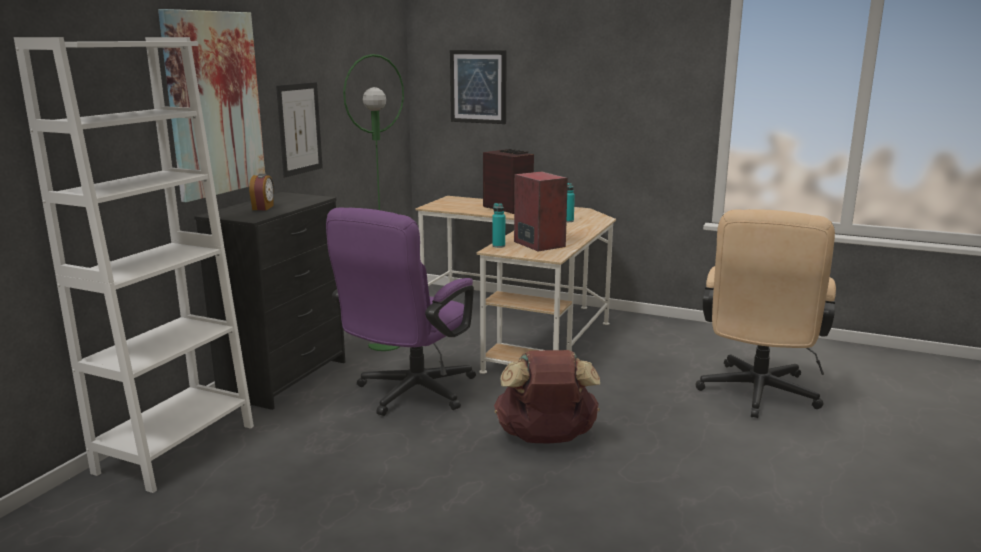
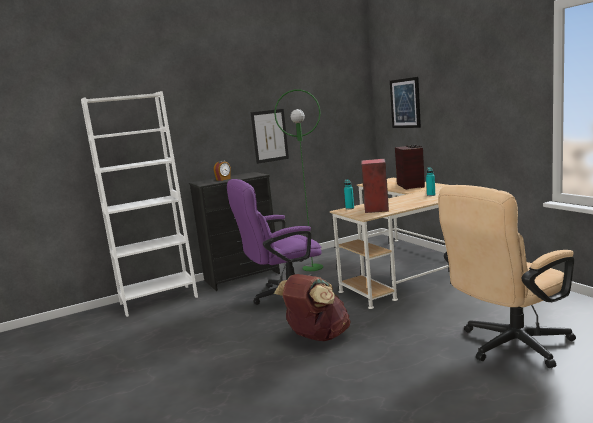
camera: 40 degrees right, 5 degrees down
picture [158,9,265,202] -> none

